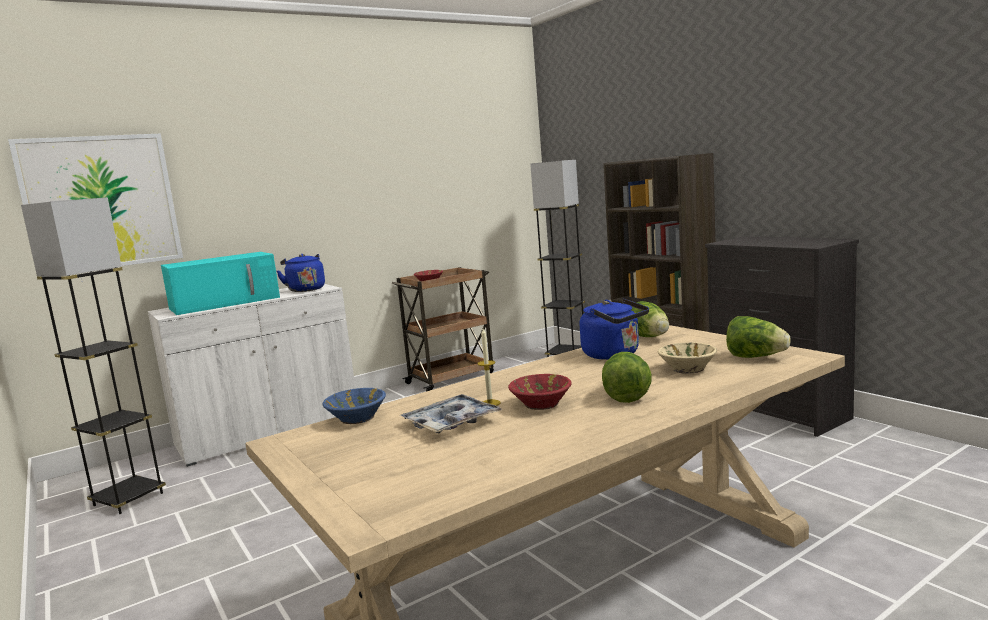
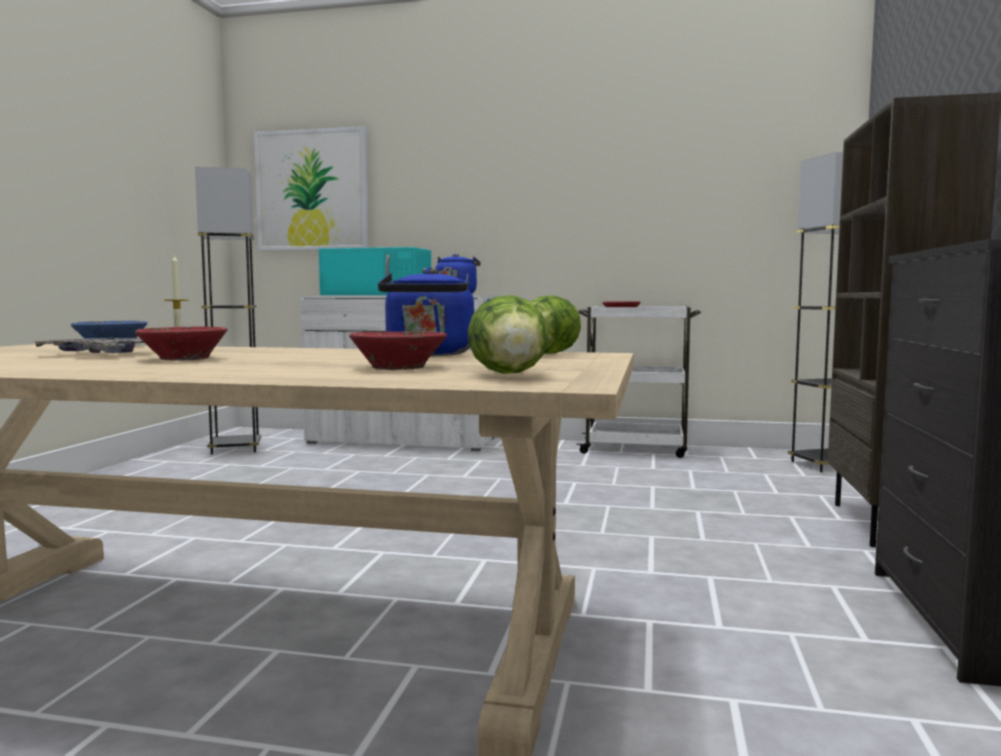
camera: 45 degrees right, 5 degrees down
brown cart [392,267,494,391] -> white cart [576,306,701,458]
lettuce [602,352,652,403] -> none
beige bowl [658,342,717,374] -> red bowl [349,332,447,370]

